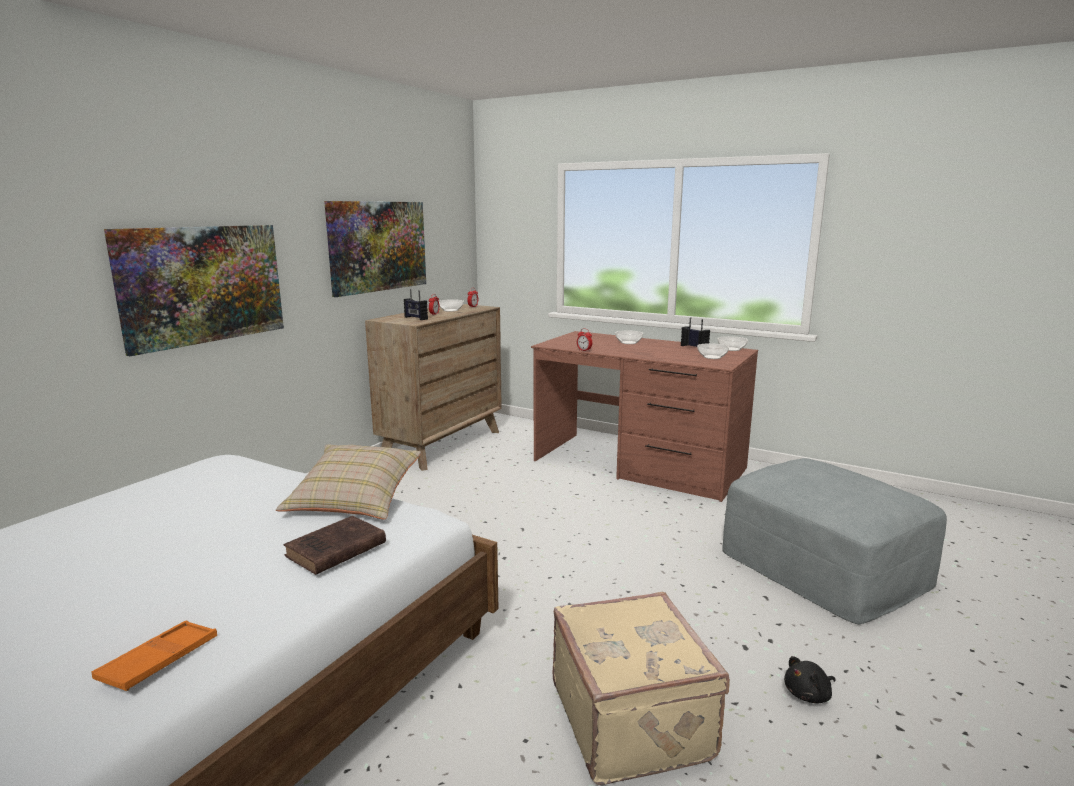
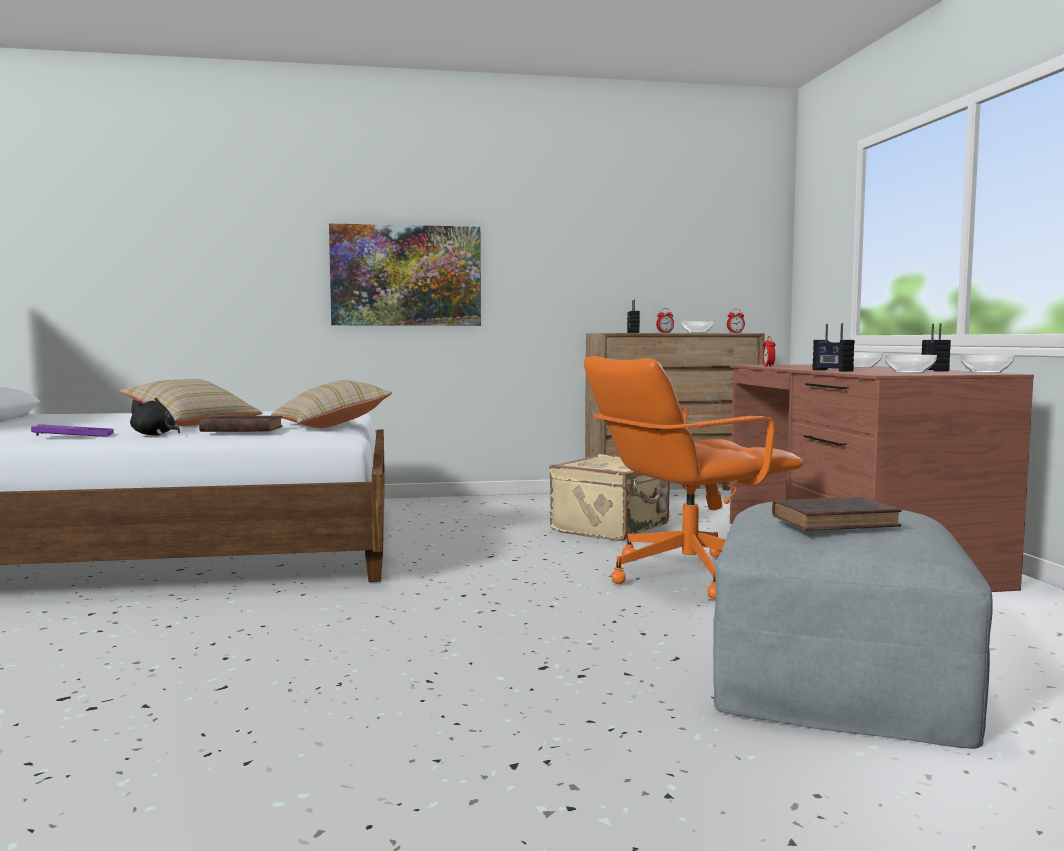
camera: 50 degrees right, 10 degrees down
orange tray [92,621,217,691] -> purple tray [31,424,114,437]
picture [324,201,426,297] -> none
beige suitcase [553,592,730,785] -> beige suitcase moved to [549,454,670,541]
black plush toy [784,656,836,704] -> black plush toy moved to [130,397,180,435]
none -> beige pillow [120,379,262,426]
none -> orange office chair [584,356,803,600]
none -> brown book [772,497,902,531]
none -> radio [812,323,855,372]

